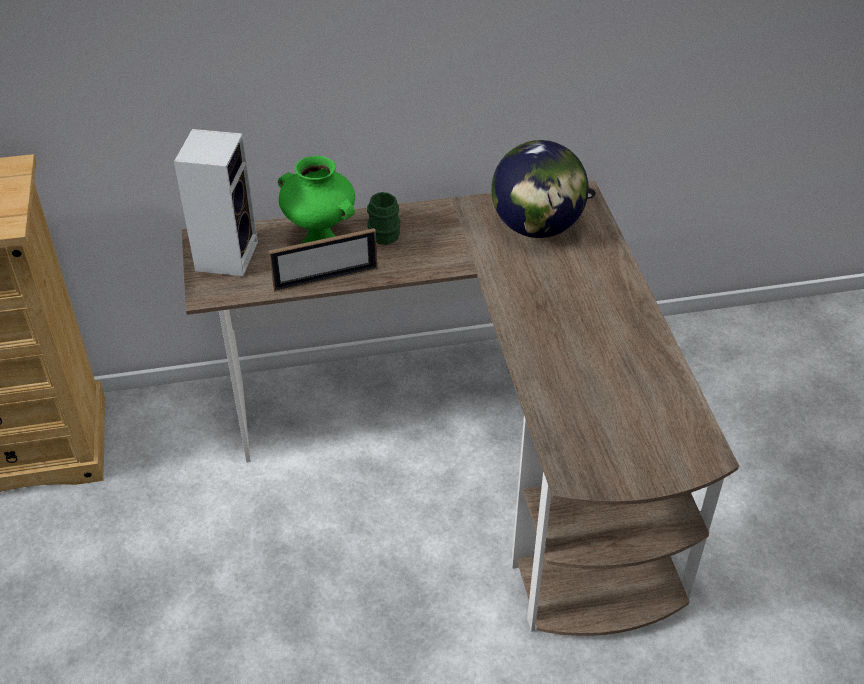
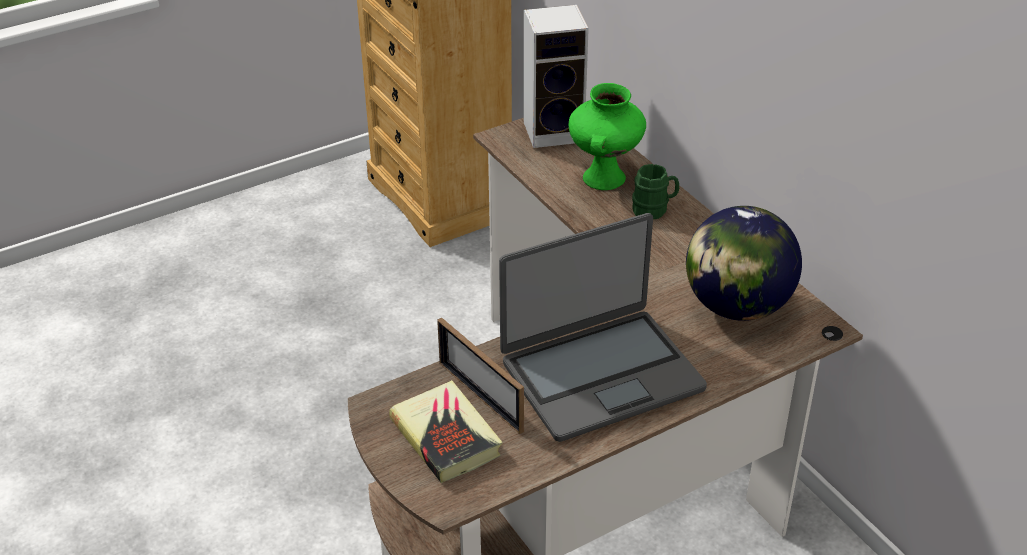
camera: 70 degrees right, 5 degrees down
picture frame [268,228,377,292] -> picture frame moved to [437,317,524,434]
none -> book [389,380,502,483]
none -> laptop [499,213,707,442]

